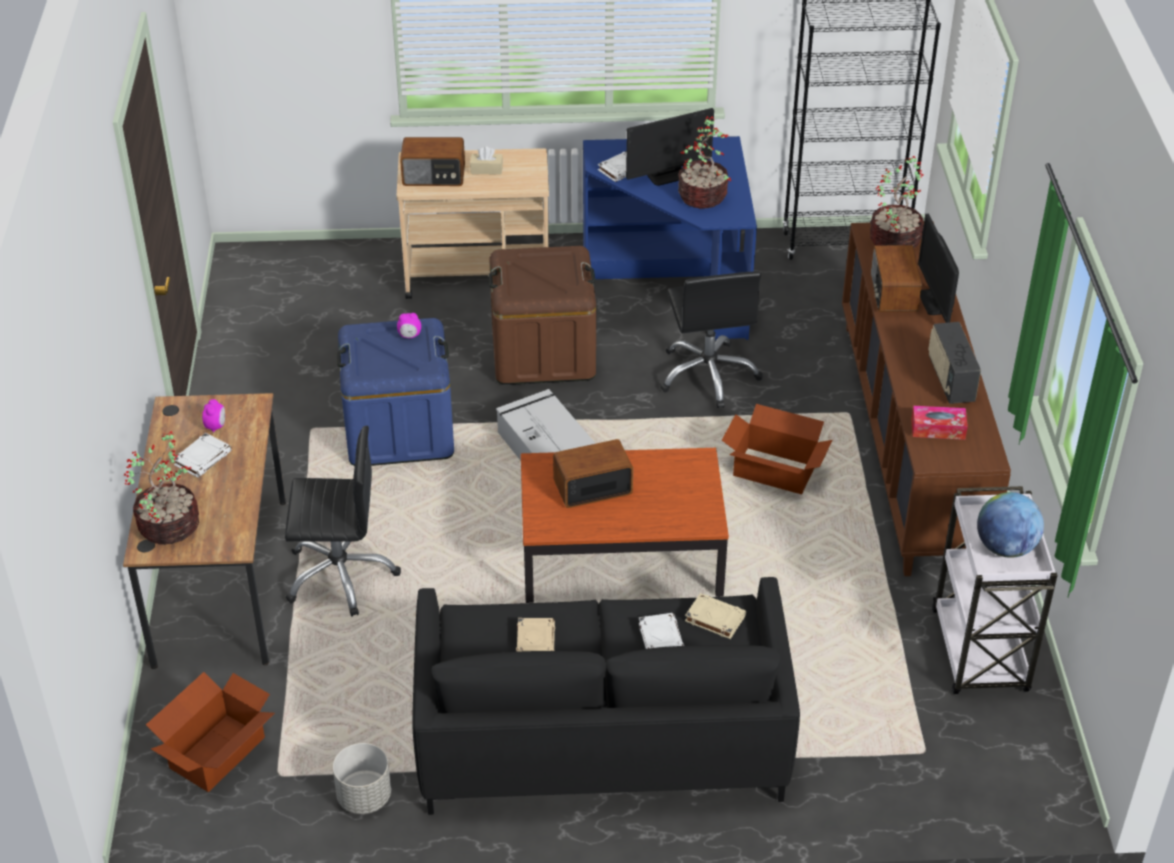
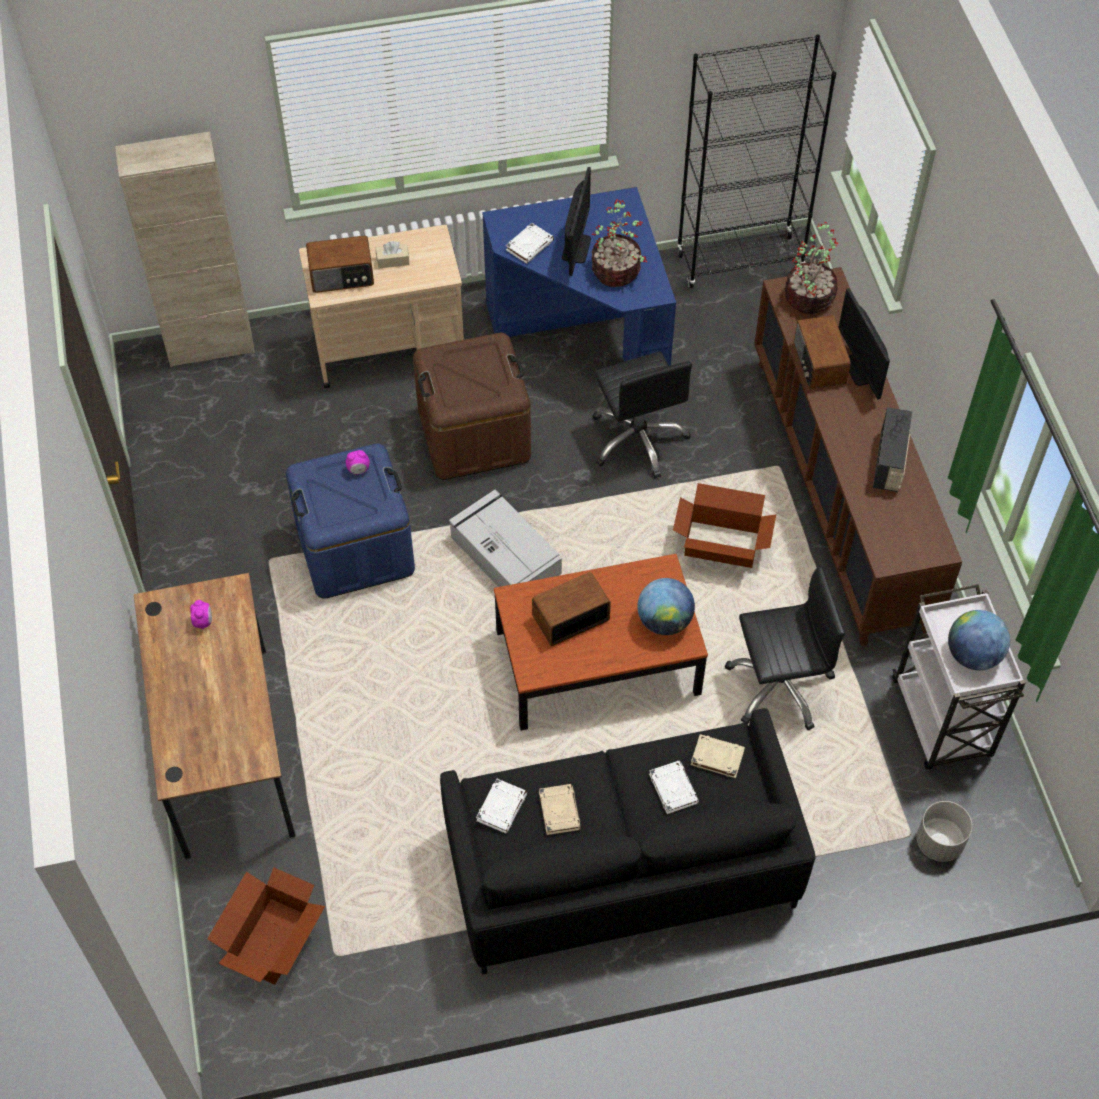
camera: 10 degrees left, 15 degrees up
potted plant [124,431,199,545] -> none
white book [174,433,232,478] -> white book moved to [476,778,527,834]
black office chair [285,426,401,617] -> black office chair moved to [725,566,845,731]
grey planter [333,743,391,814] -> grey planter moved to [917,801,972,862]
monitor [626,108,714,186] -> monitor turned 45 degrees counterclockwise [562,167,591,276]
tissue box [911,406,968,440] -> none
radio [928,322,981,404] -> radio turned 150 degrees counterclockwise [873,407,912,492]
none -> beige cabinet [115,131,255,367]
none -> globe [637,578,695,635]

